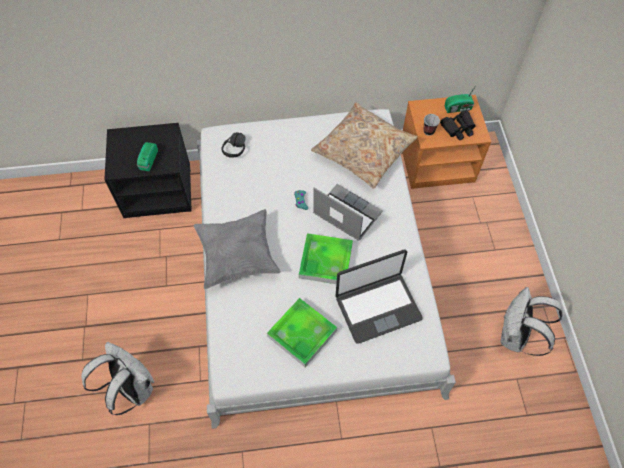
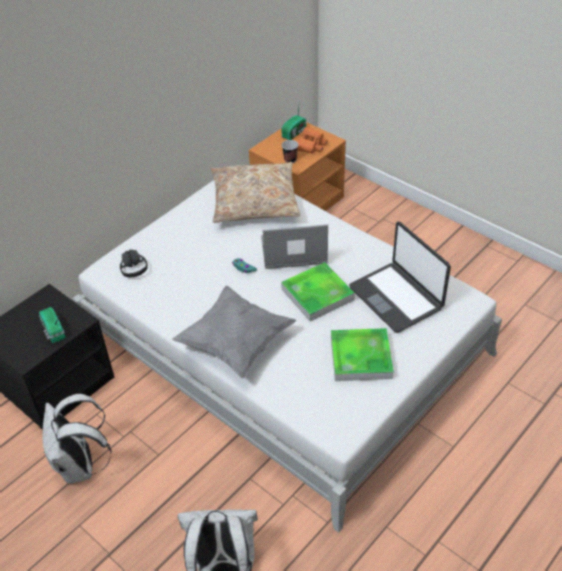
camera: 40 degrees left, 15 degrees down
laptop [336,250,423,344] -> laptop turned 120 degrees clockwise [349,222,451,333]
black binoculars [440,110,476,140] -> orange binoculars [295,127,328,154]
white backpack [501,287,563,356] -> white backpack moved to [42,394,112,484]

